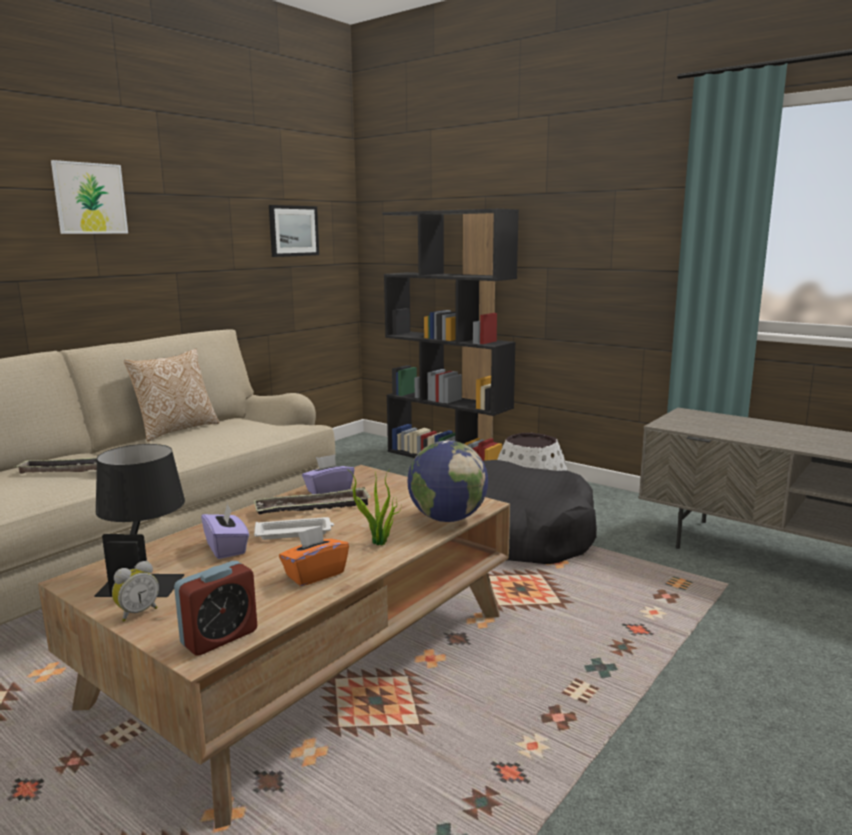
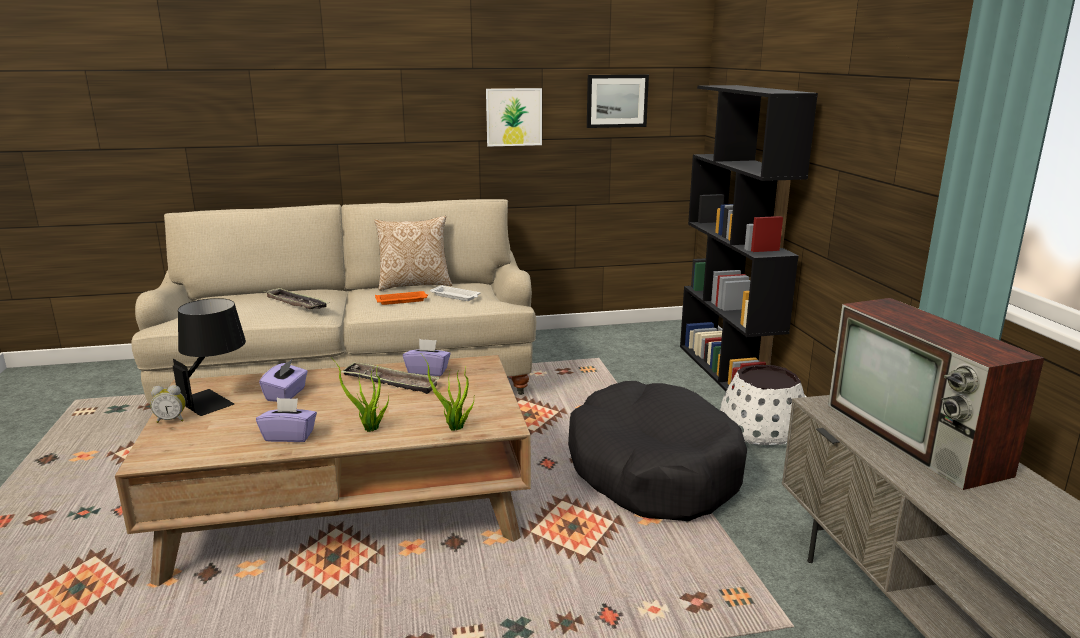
camera: 40 degrees right, 5 degrees up
picture [51,160,128,234] -> picture moved to [486,88,542,147]
alarm clock [174,561,257,655] -> none
white tray [254,517,334,540] -> white tray moved to [430,285,480,301]
orange tissue box [279,526,349,586] -> purple tissue box [256,398,317,442]
globe [407,440,488,522] -> potted plant [422,355,475,431]
none -> orange tray [375,291,428,305]
none -> television [828,298,1044,490]

